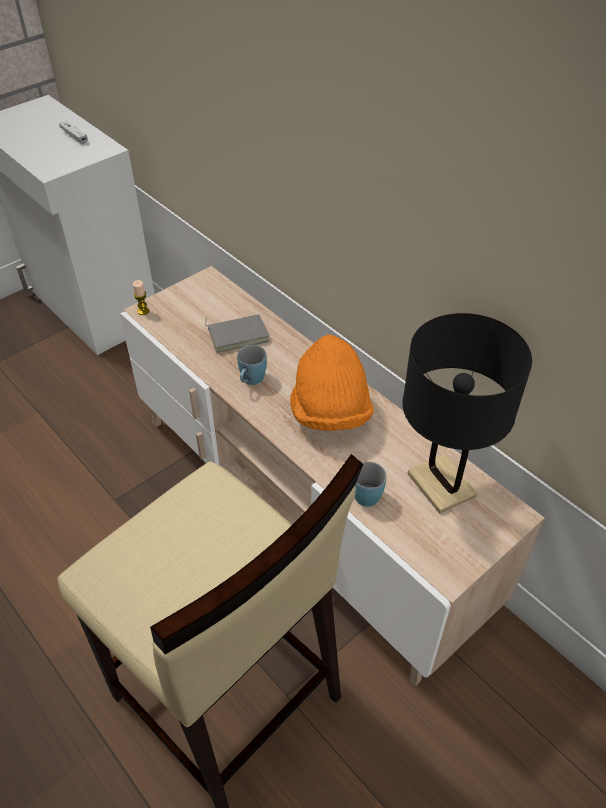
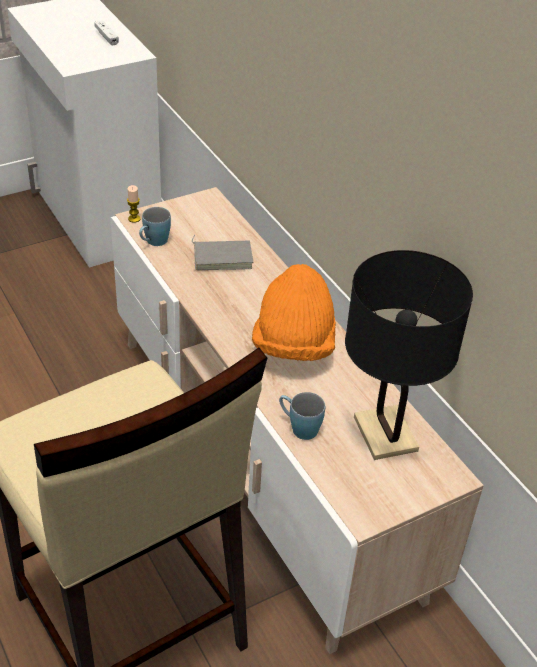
camera: 10 degrees right, 5 degrees down
blue mug [237,345,267,385] -> blue mug moved to [139,207,171,246]

